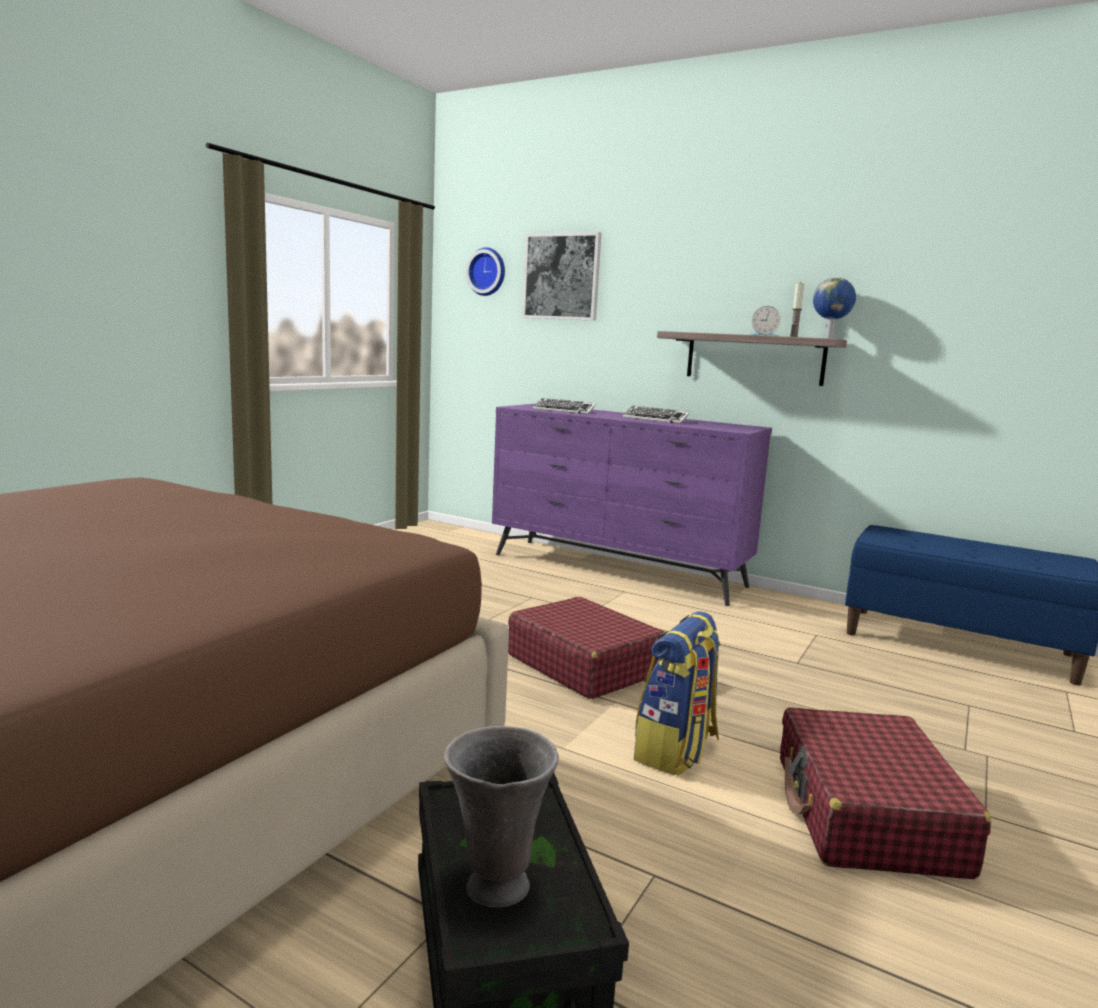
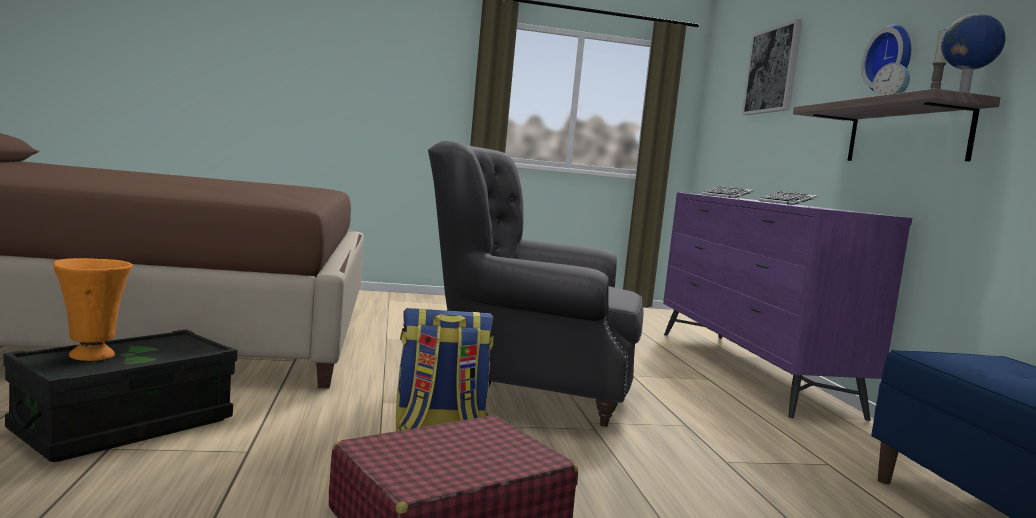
camera: 50 degrees right, 5 degrees down
grey vase [444,726,559,907] -> orange vase [53,258,133,361]
wall clock [466,247,505,296] -> wall clock moved to [861,24,911,91]
red suitcase [508,597,665,699] -> grey armchair [428,141,644,427]

